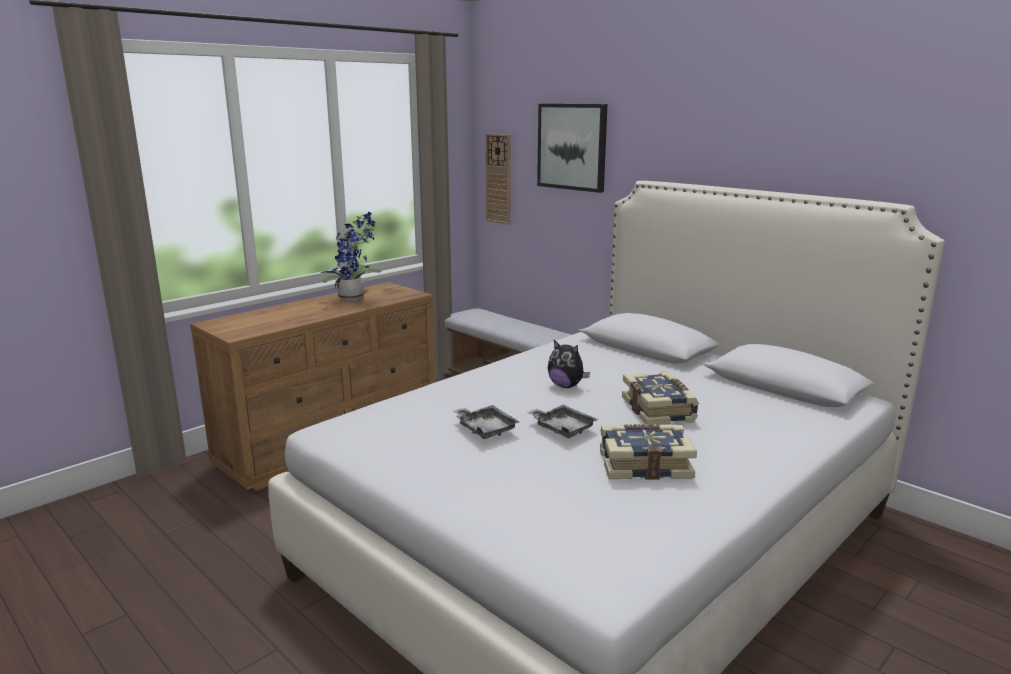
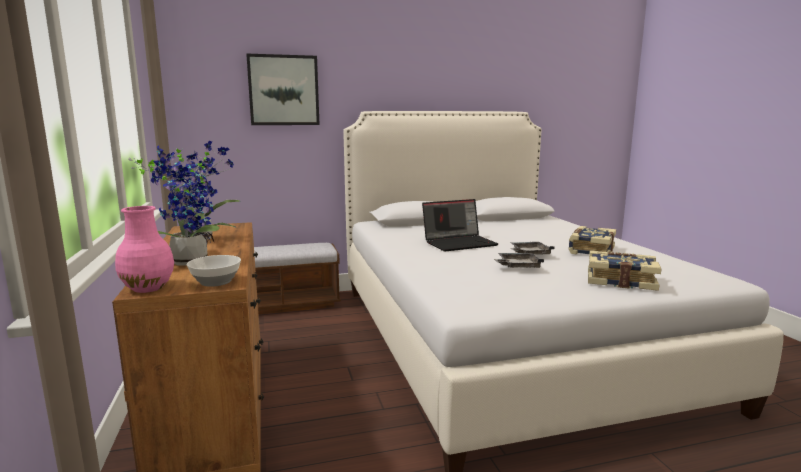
camera: 60 degrees left, 5 degrees down
wall clock [485,133,511,225] -> none
plush toy [548,340,590,388] -> laptop [422,199,498,252]
book [622,372,699,425] -> book moved to [588,251,662,291]
none -> pink vase [115,206,174,293]
none -> potted plant [128,146,236,266]
none -> bowl [187,255,241,287]

